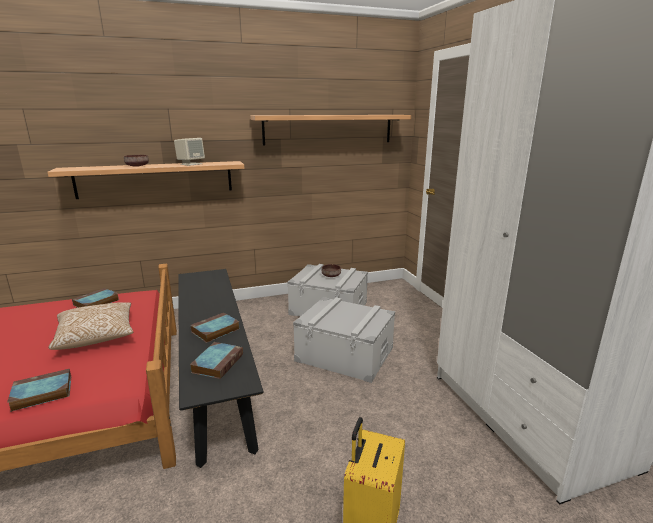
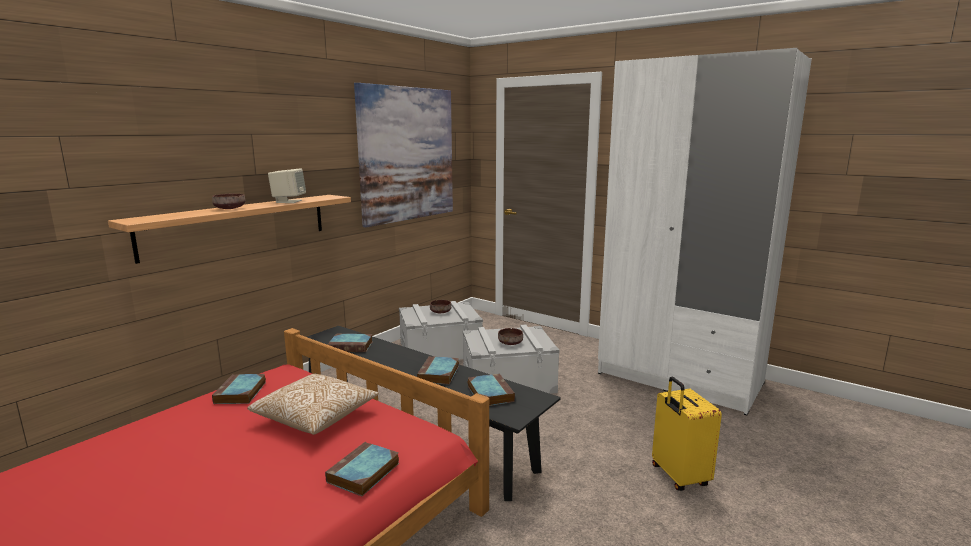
camera: 35 degrees left, 5 degrees down
shelf [250,115,411,146] -> picture [354,83,453,227]
none -> book [327,334,373,352]
none -> brown bowl [498,328,523,345]

